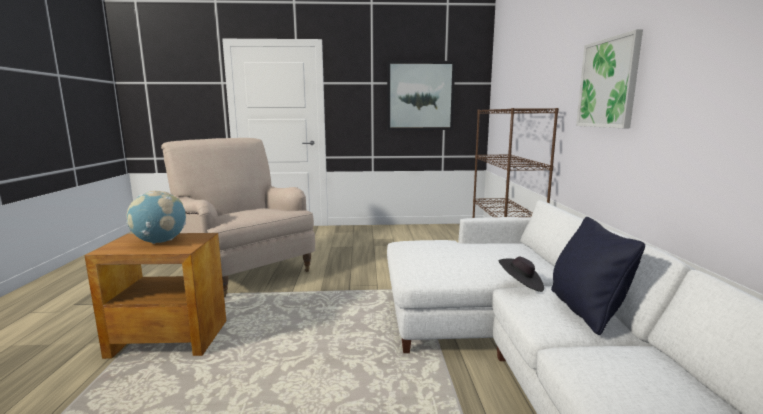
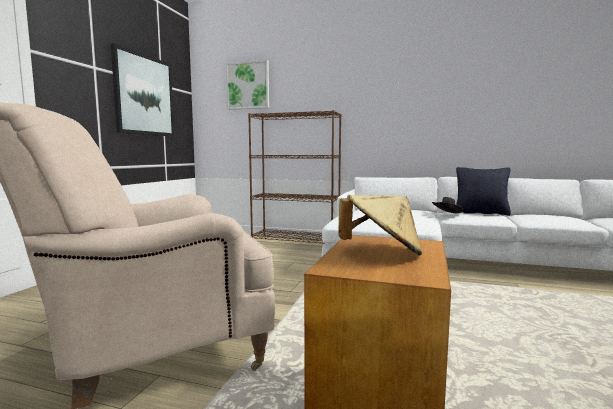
camera: 70 degrees left, 5 degrees down
globe [126,190,186,244] -> beige hat [338,194,422,256]
picture [576,29,643,128] -> picture moved to [226,60,269,110]

